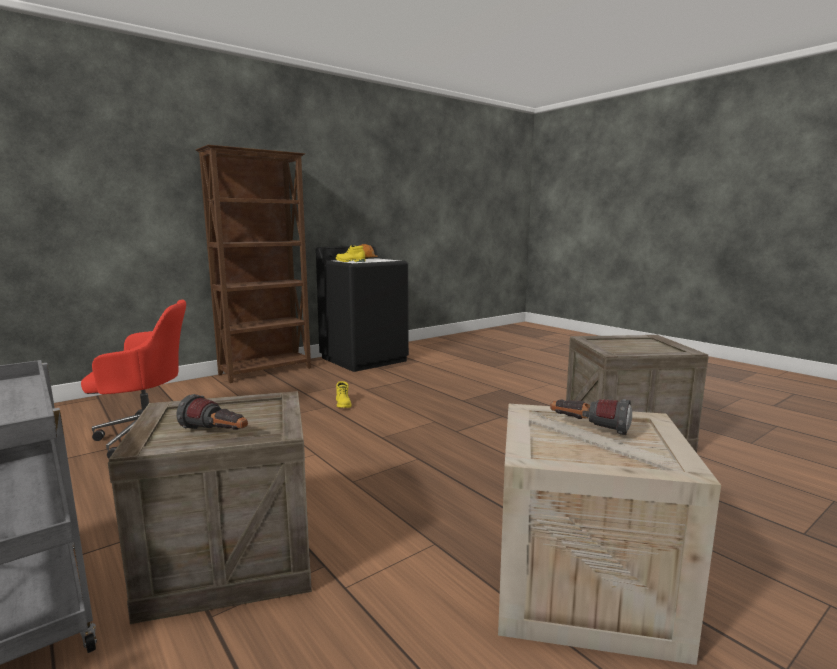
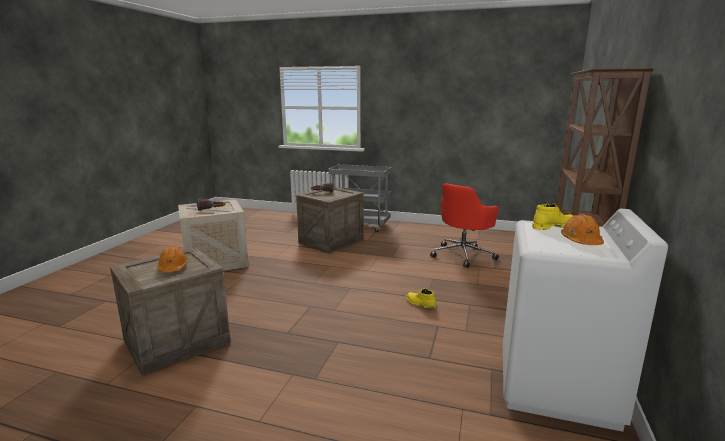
camera: 145 degrees right, 5 degrees up
black washing machine [316,245,409,372] -> white washing machine [503,209,668,432]
none -> orange hard hat [157,246,188,272]

